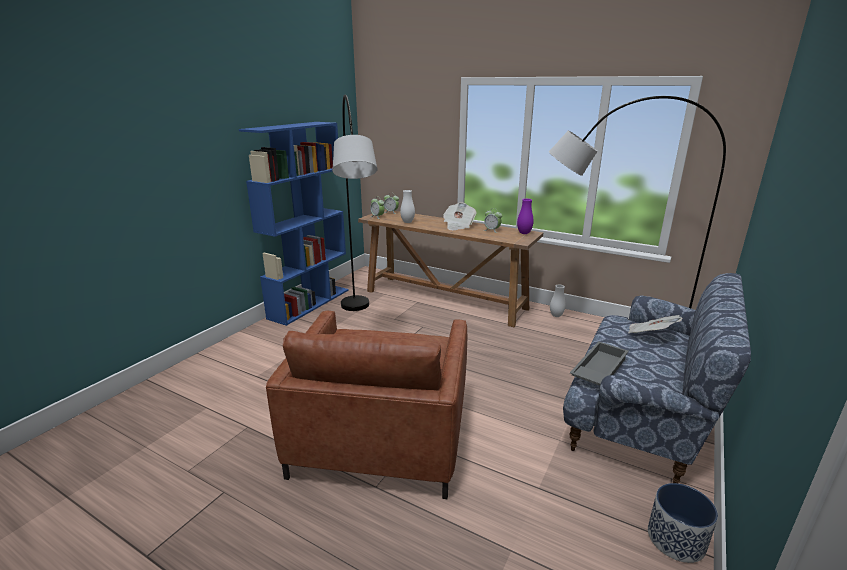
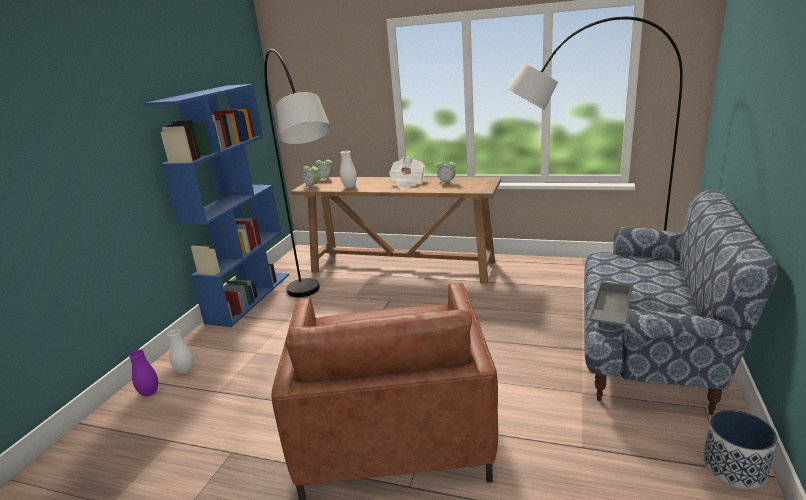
camera: 10 degrees left, 0 degrees up
purple vase [517,199,534,234] -> purple vase moved to [129,350,158,397]
white vase [550,285,566,317] -> white vase moved to [167,329,193,374]
newspaper [628,315,682,333] -> none

